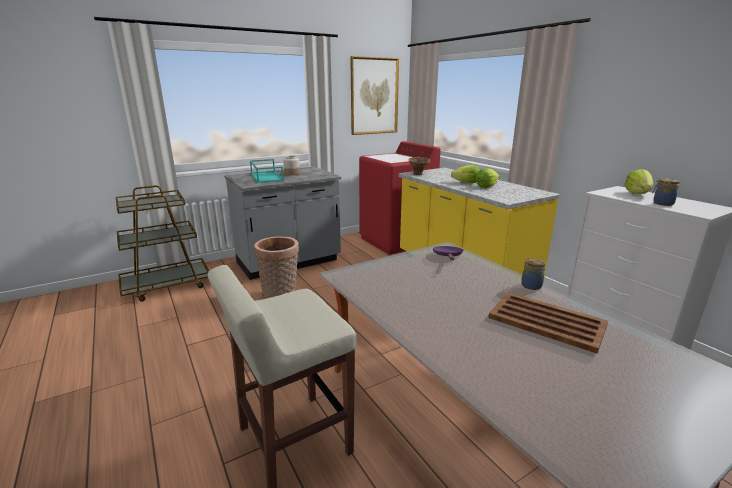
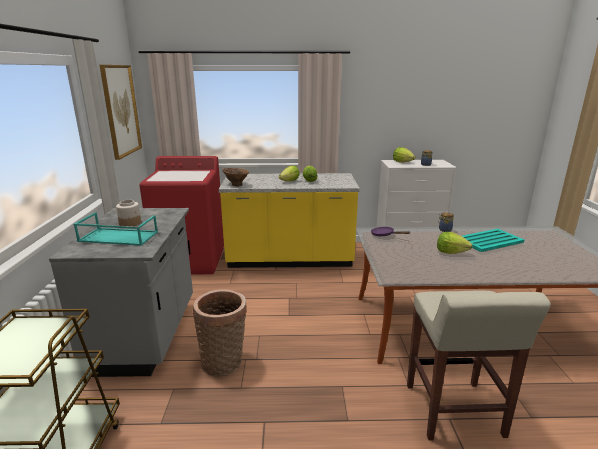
camera: 60 degrees left, 0 degrees up
brown tray [488,292,608,354] -> turquoise tray [462,229,524,252]
none -> lettuce [437,232,472,254]

